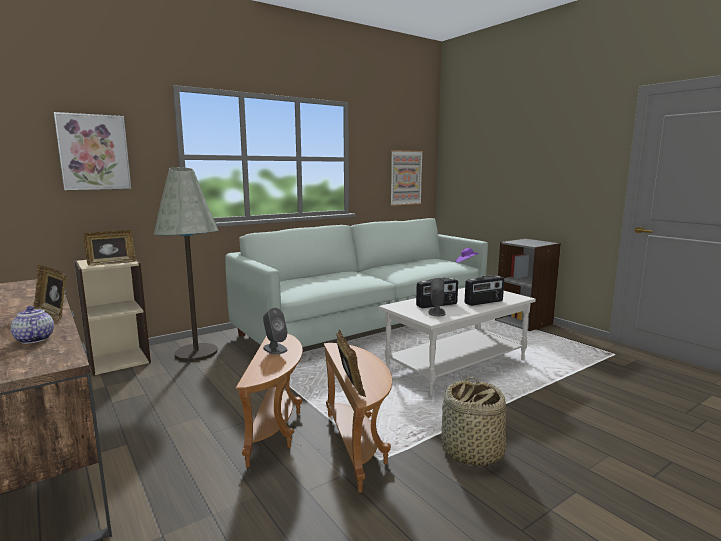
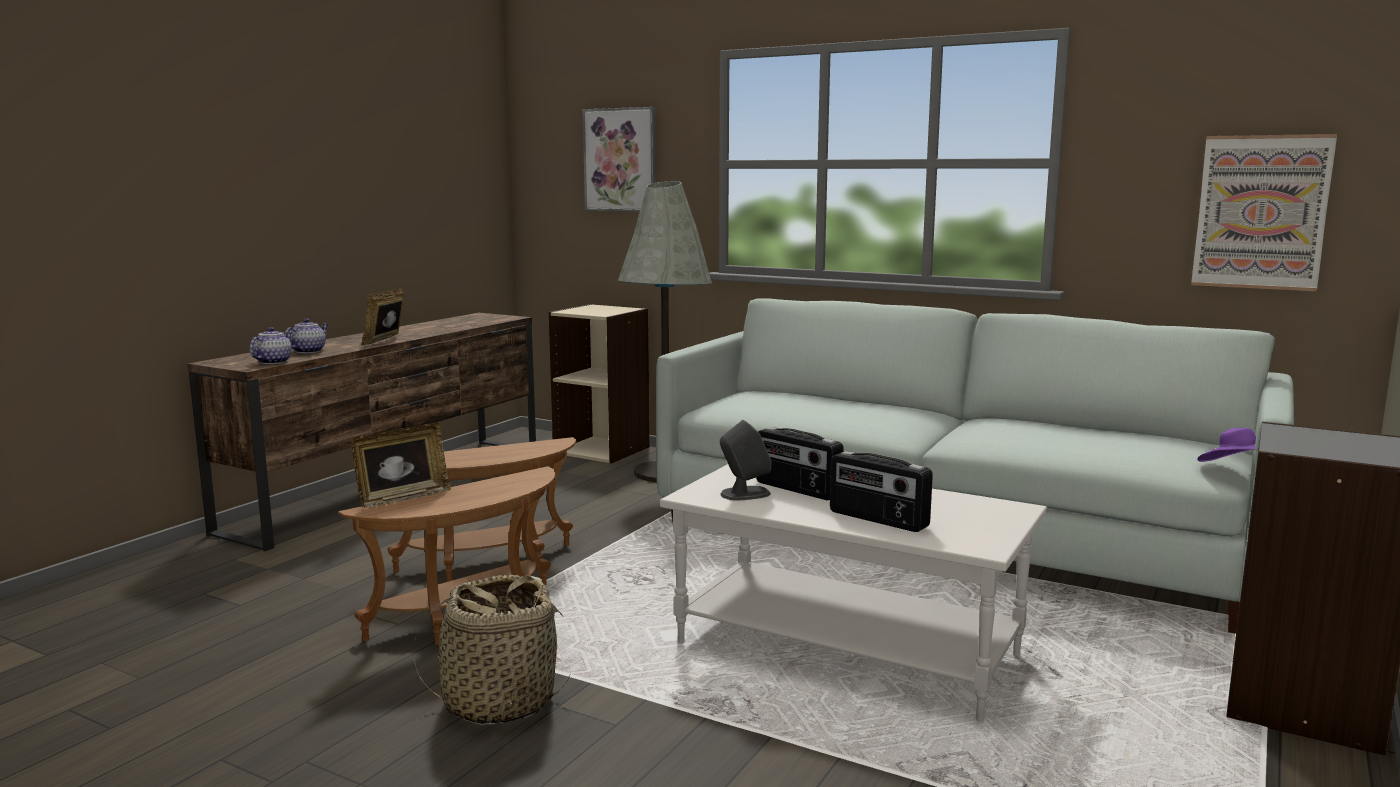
camera: 65 degrees right, 0 degrees up
picture frame [83,230,136,266] -> none
grey speaker [263,307,288,354] -> none
none -> teapot [250,327,292,364]

